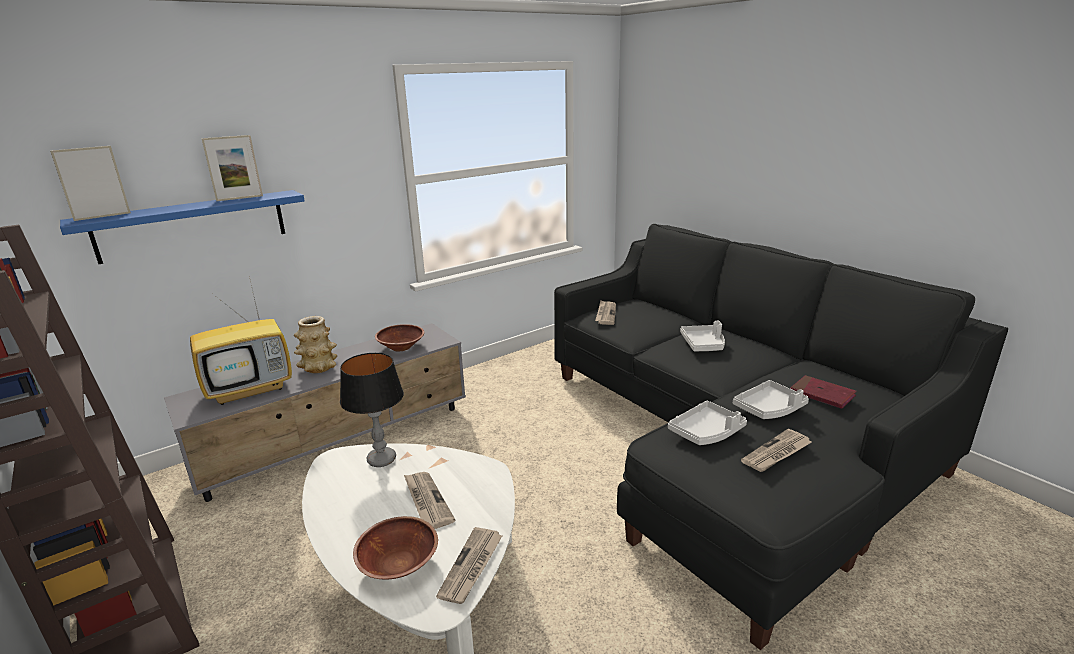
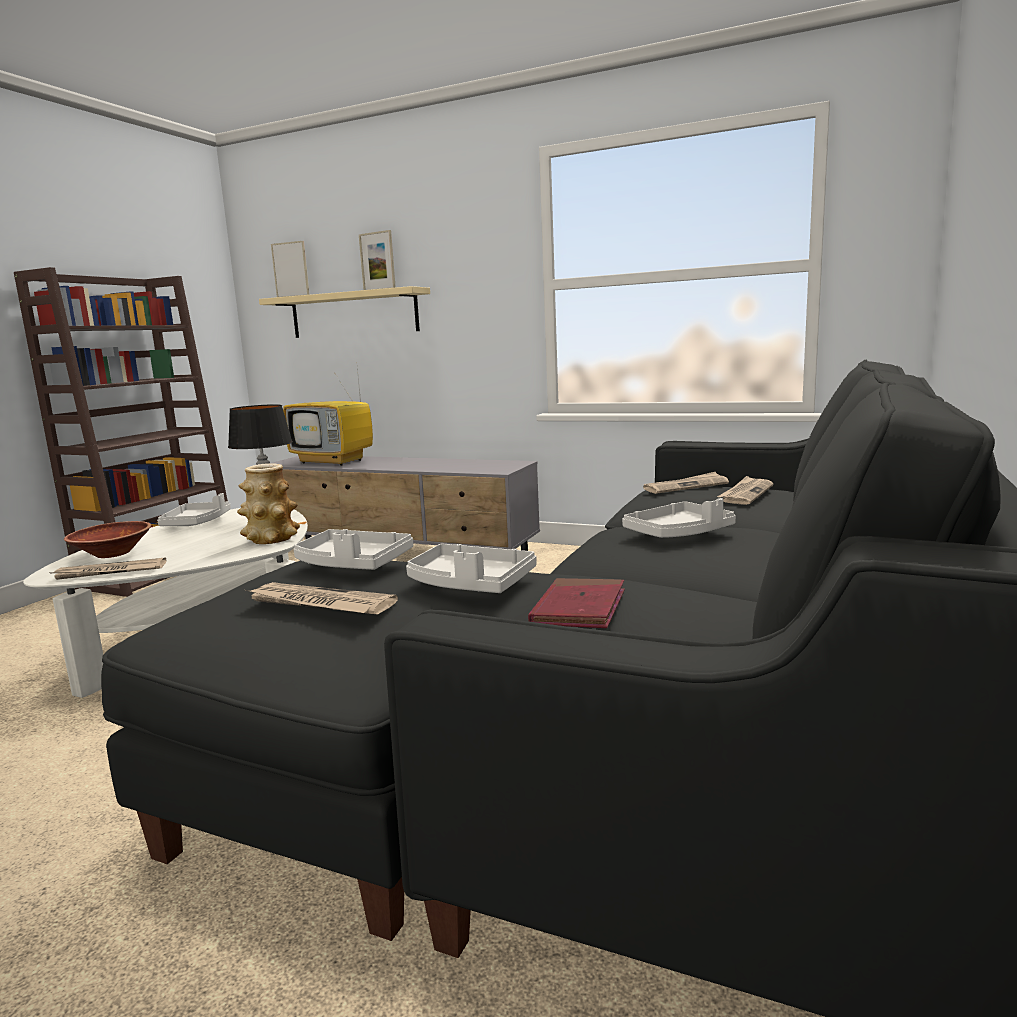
camera: 60 degrees right, 10 degrees down
blue shelf [60,190,305,264] -> beige shelf [259,286,430,338]
vase [294,316,337,373] -> vase moved to [237,463,300,544]
brown bowl [375,324,424,351] -> none
newspaper [404,472,455,529] -> newspaper moved to [717,476,773,505]
none -> grey tray [157,493,231,526]

